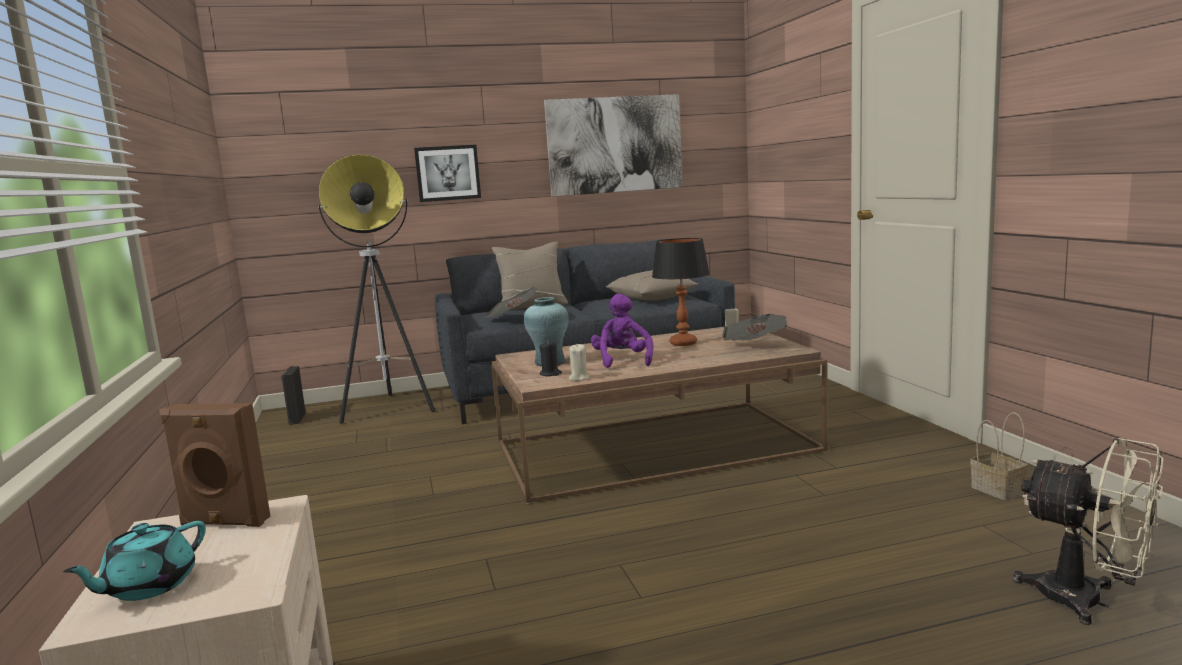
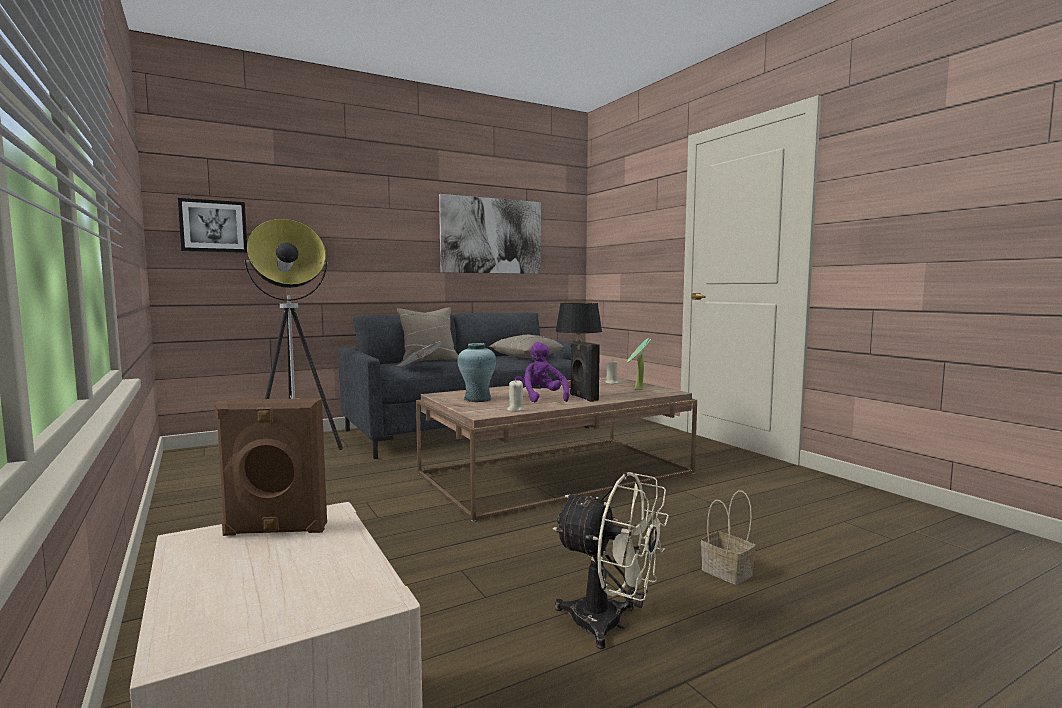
camera: 15 degrees left, 5 degrees down
turquoise teapot [63,521,206,601] -> none
black speaker [281,366,306,425] -> black speaker moved to [570,341,600,402]
picture [414,145,481,202] -> picture moved to [178,198,247,253]
black candle [539,341,562,376] -> none
newspaper [722,314,787,341] -> potted plant [627,338,651,390]
basket [970,413,1028,500] -> basket moved to [701,491,756,585]
beige fan [1013,438,1164,625] -> beige fan moved to [553,472,669,649]

